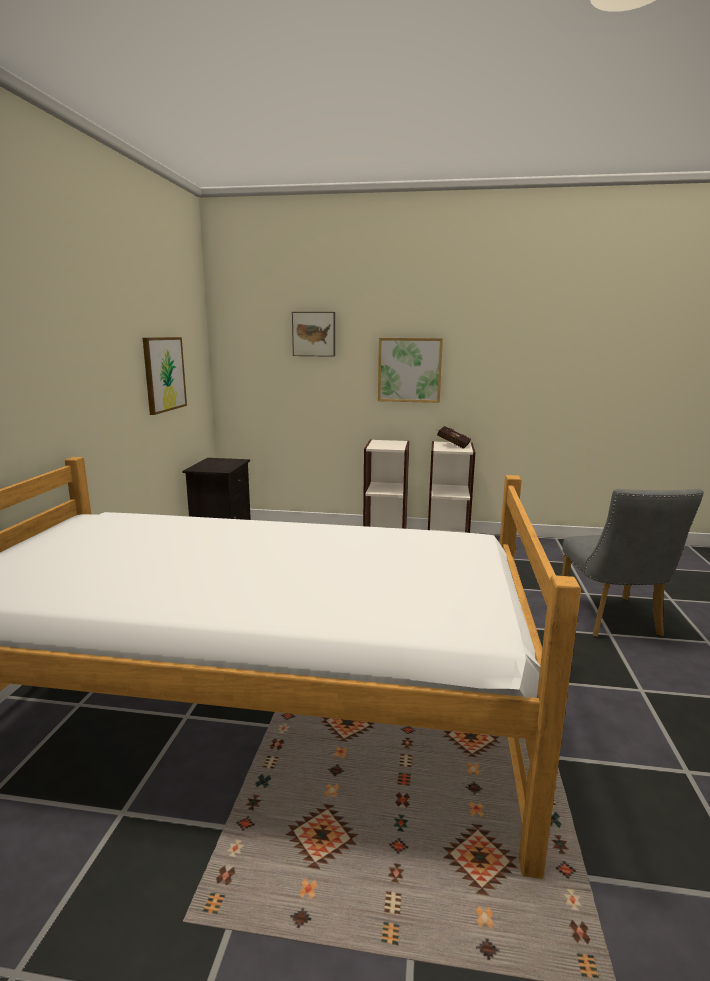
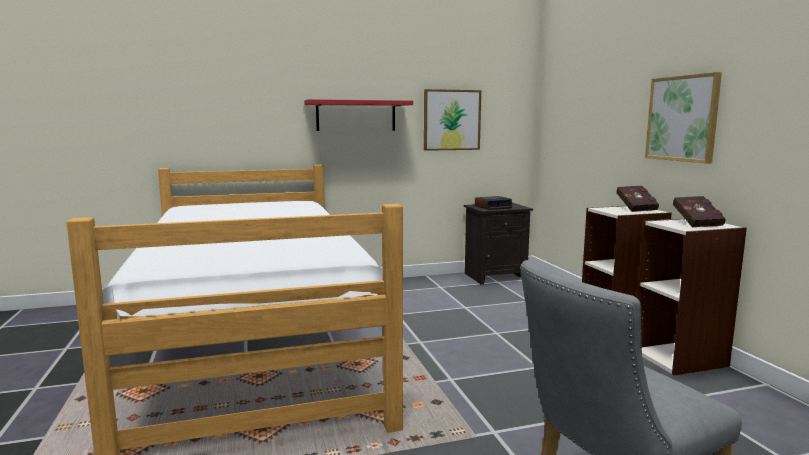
camera: 65 degrees right, 5 degrees down
picture [292,312,335,357] -> none
none -> red shelf [304,99,413,131]
none -> alarm clock [475,196,512,210]
none -> red book [616,186,659,212]

